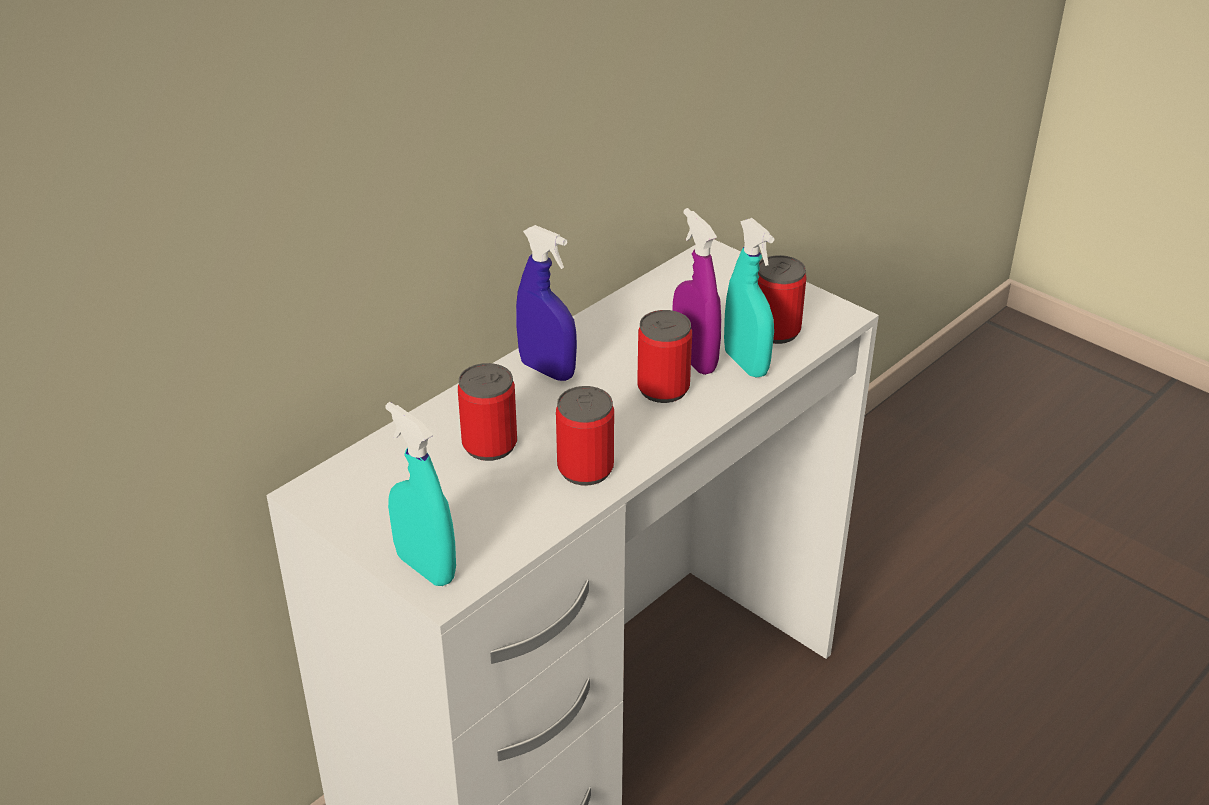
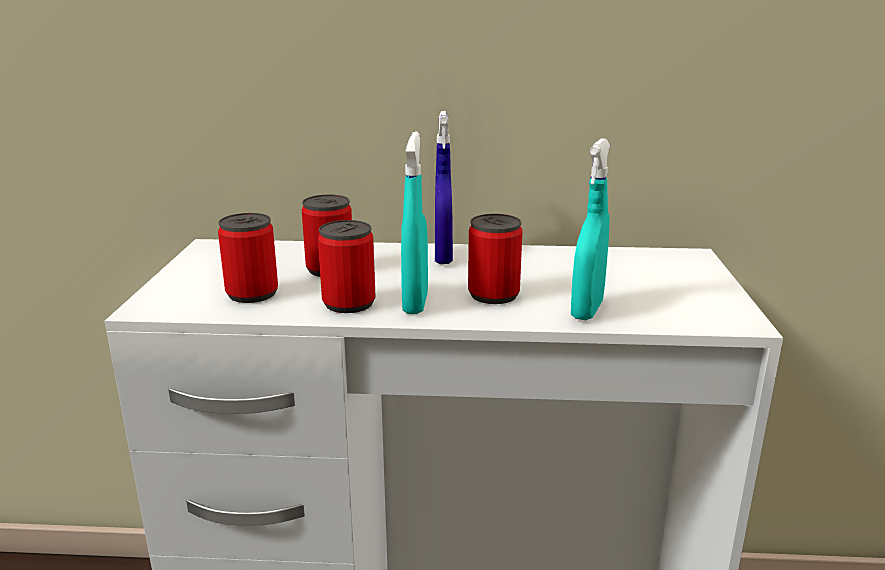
camera: 50 degrees right, 15 degrees down
turquoise spray bottle [385,402,456,586] -> turquoise spray bottle moved to [401,132,428,314]
purple spray bottle [673,208,721,375] -> none
can [758,255,807,344] -> can moved to [218,213,278,303]

